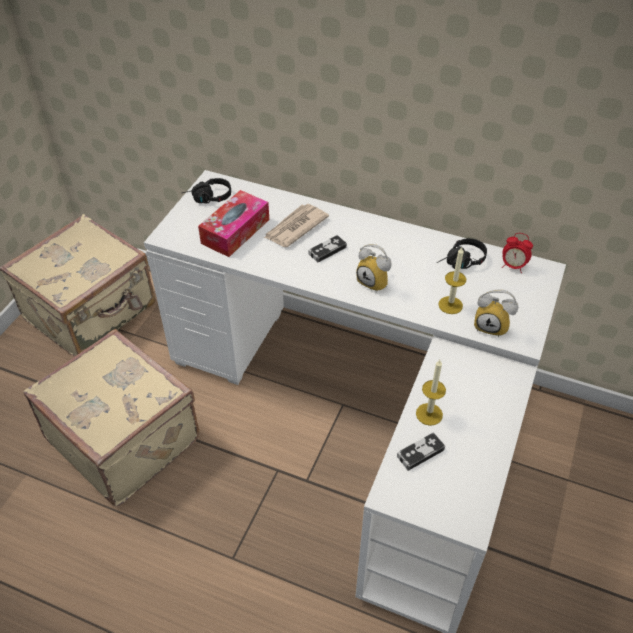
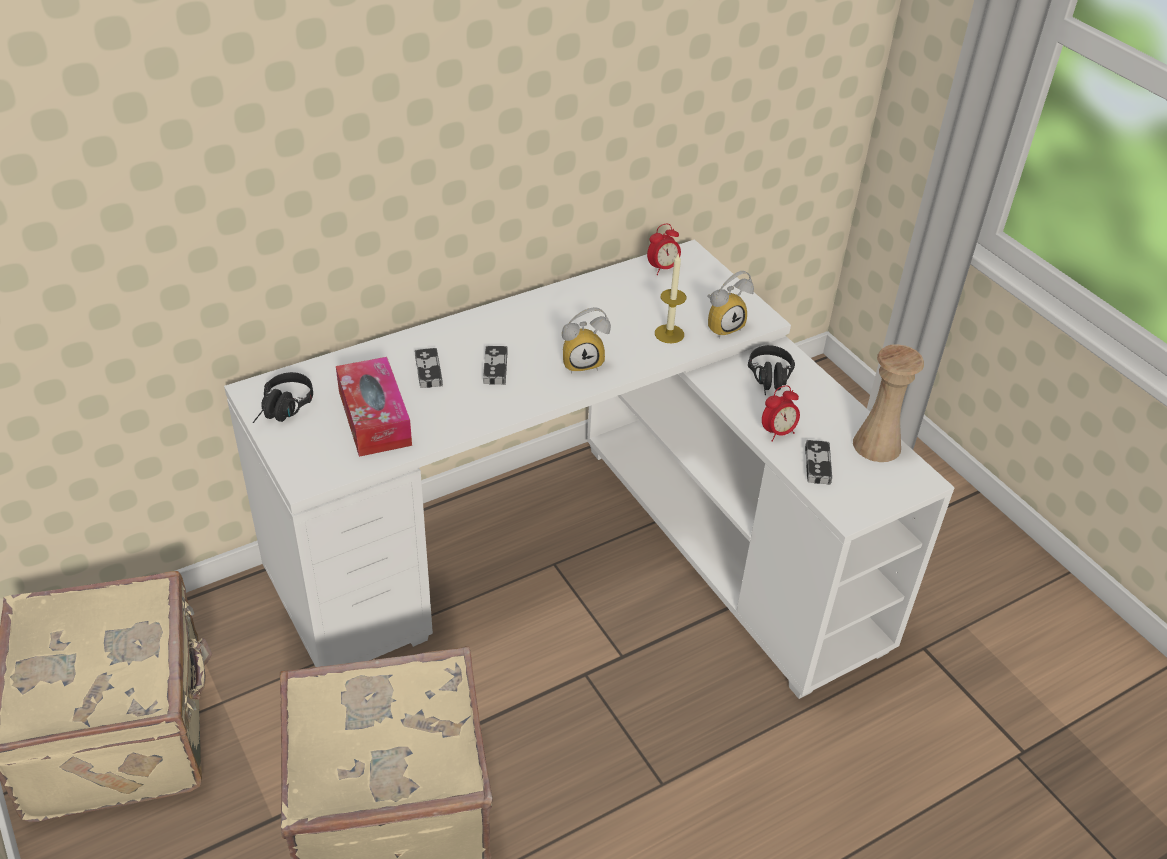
camera: 55 degrees left, 5 degrees down
newspaper [264,204,329,247] -> game controller [415,348,443,388]
candle [416,360,446,426] -> alarm clock [762,385,800,442]
black headphones [437,238,487,269] -> black headphones moved to [748,345,795,395]
none -> beige vase [853,344,924,462]

